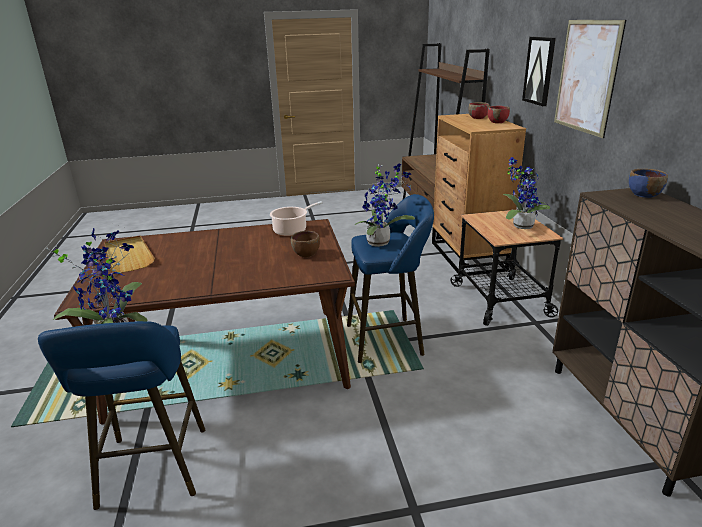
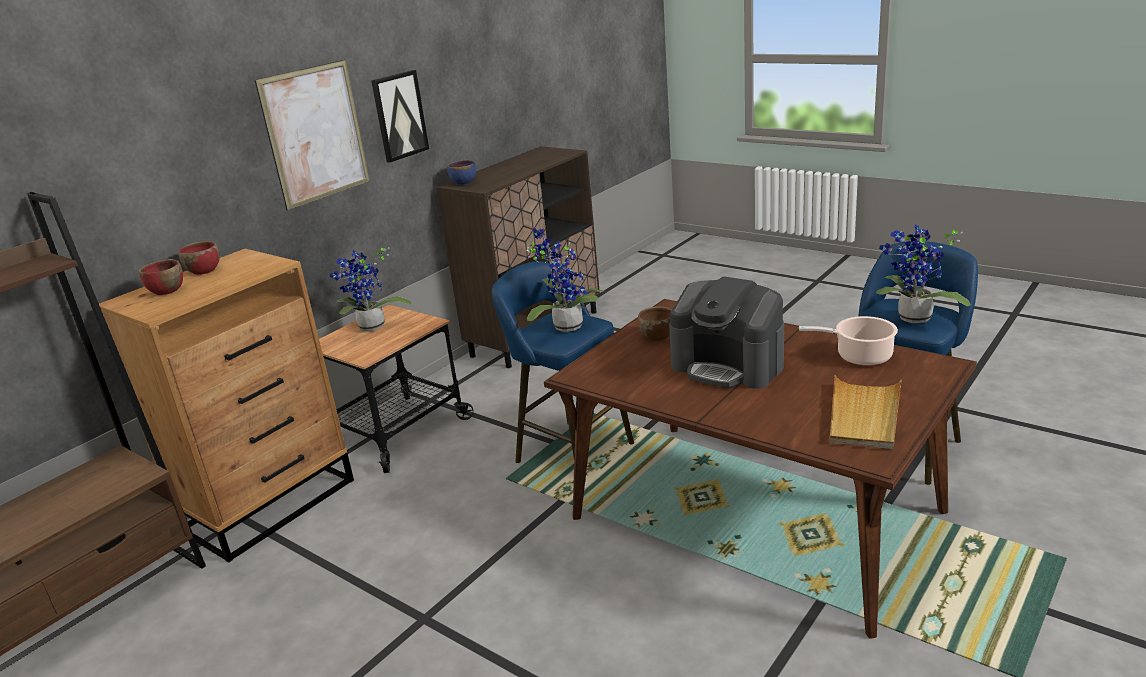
camera: 130 degrees left, 0 degrees up
cooking pot [270,201,323,236] -> cooking pot moved to [799,316,898,366]
picture [522,37,556,106] -> picture moved to [371,70,429,163]
none -> coffee machine [669,277,784,389]

